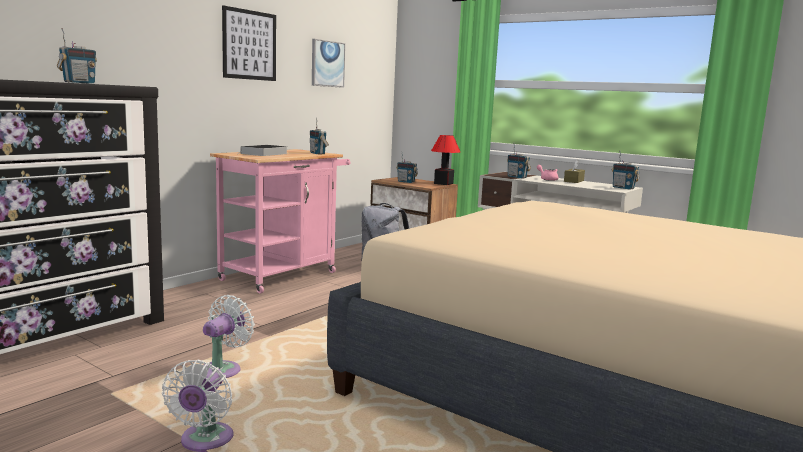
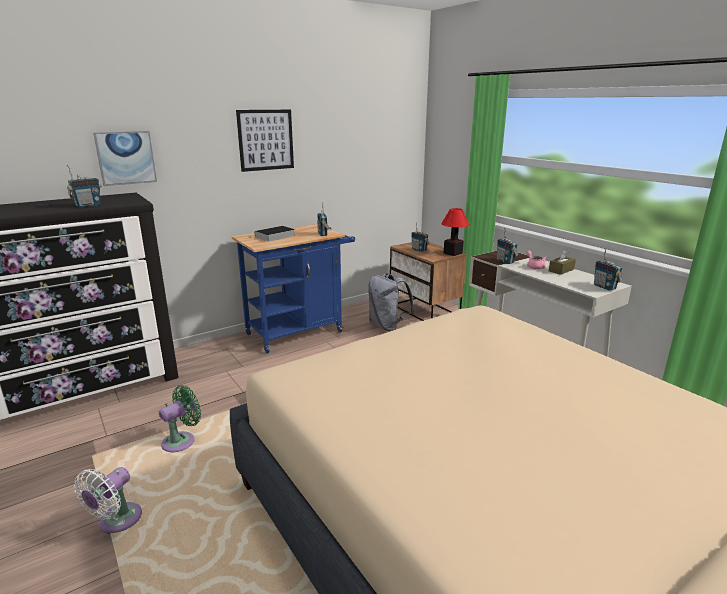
camera: 20 degrees right, 10 degrees up
white fan [203,295,255,378] -> green fan [159,385,201,452]
pink cart [210,149,351,294] -> blue cart [232,224,355,353]
picture [312,39,345,88] -> picture moved to [93,131,157,186]

